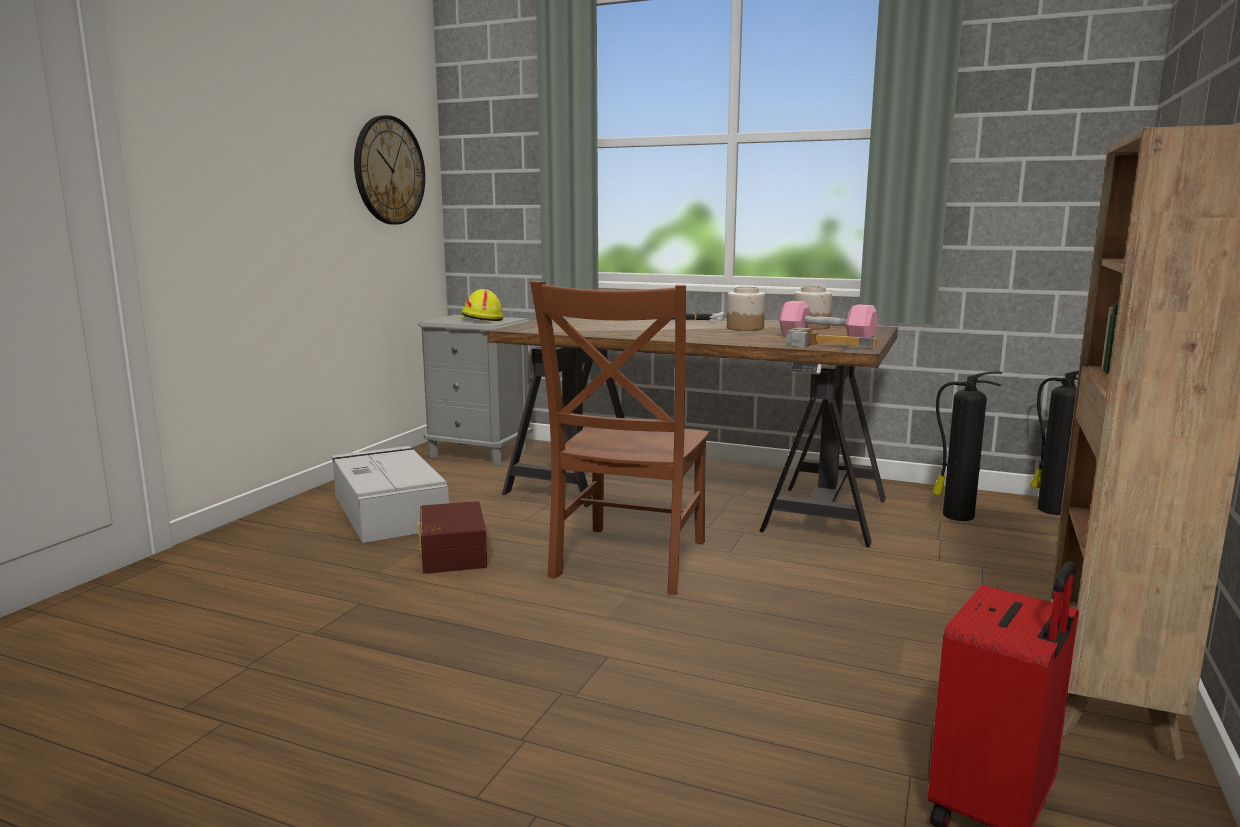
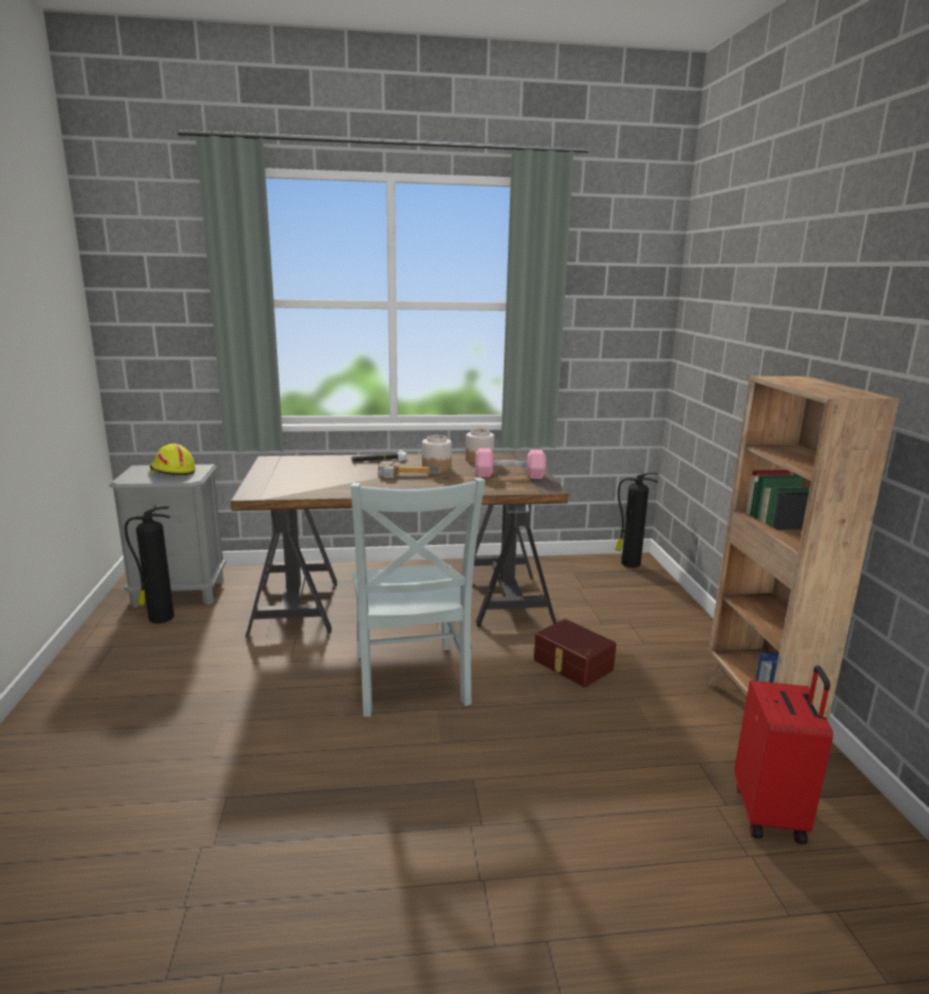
camera: 30 degrees left, 5 degrees up
grey storage box [332,446,449,543] -> none
wall clock [354,115,425,225] -> none
brown storage box [416,501,487,574] -> brown storage box moved to [534,619,616,688]
brown chair [530,281,709,594] -> grey chair [351,477,485,717]
hammer [786,328,877,347] -> hammer moved to [378,461,441,478]
fire extinguisher [932,371,1002,521] -> fire extinguisher moved to [124,506,174,624]

